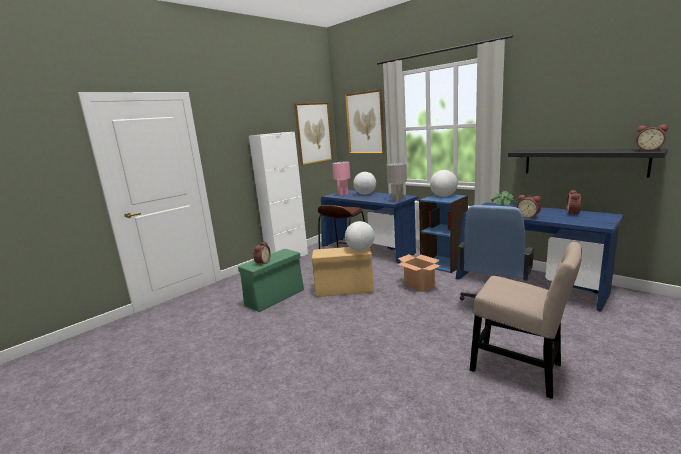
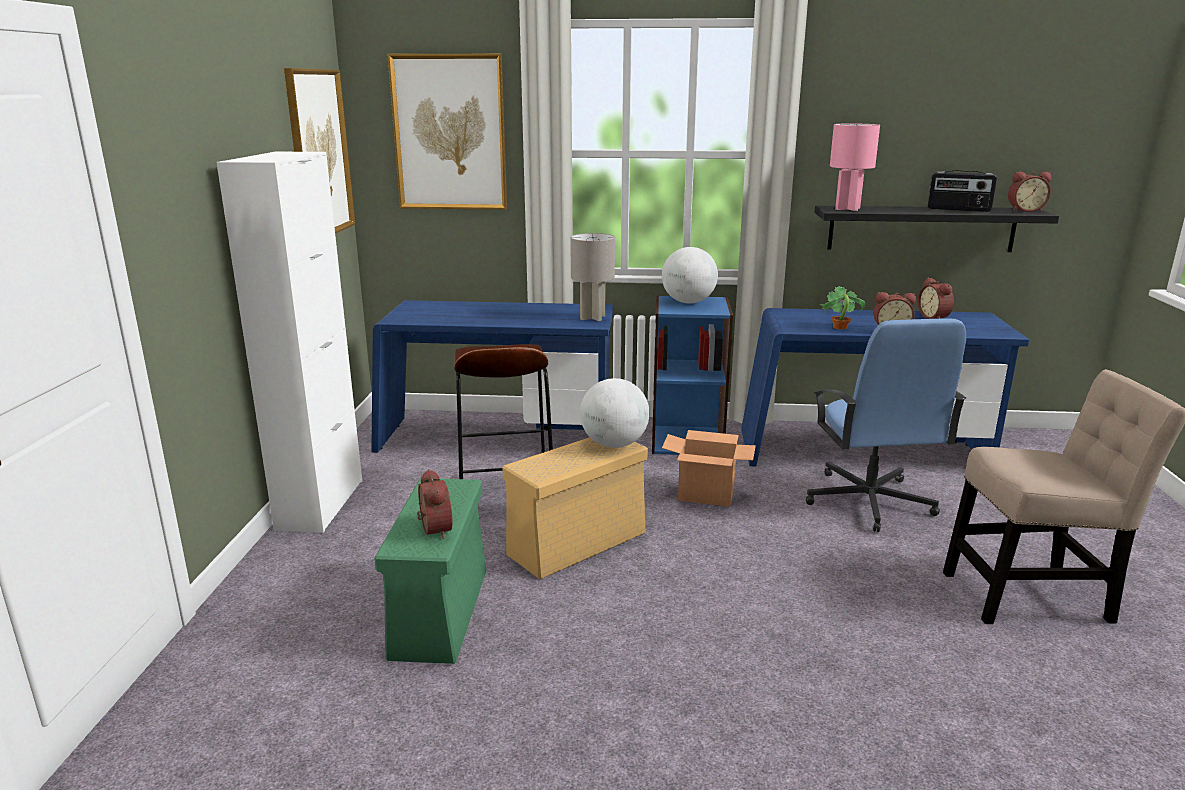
camera: 40 degrees left, 5 degrees up
pink table lamp [332,162,351,195] -> pink table lamp moved to [830,123,880,211]
globe [353,172,376,195] -> none
none -> radio [928,170,997,212]

